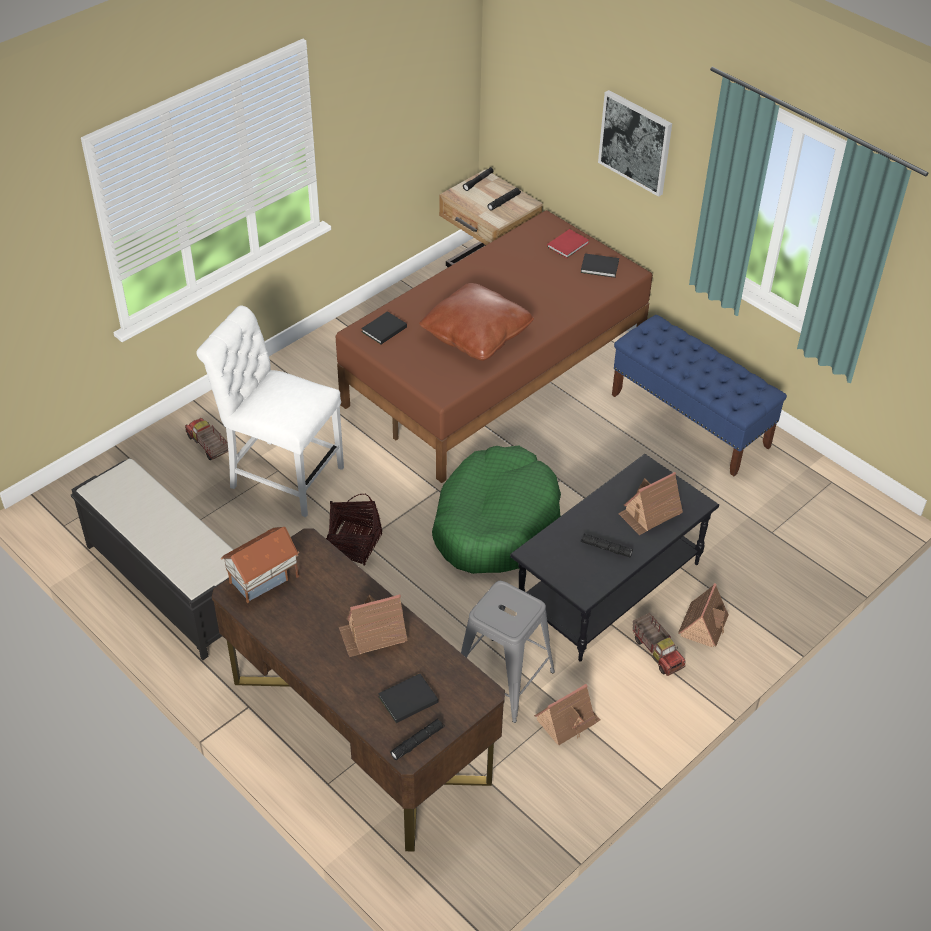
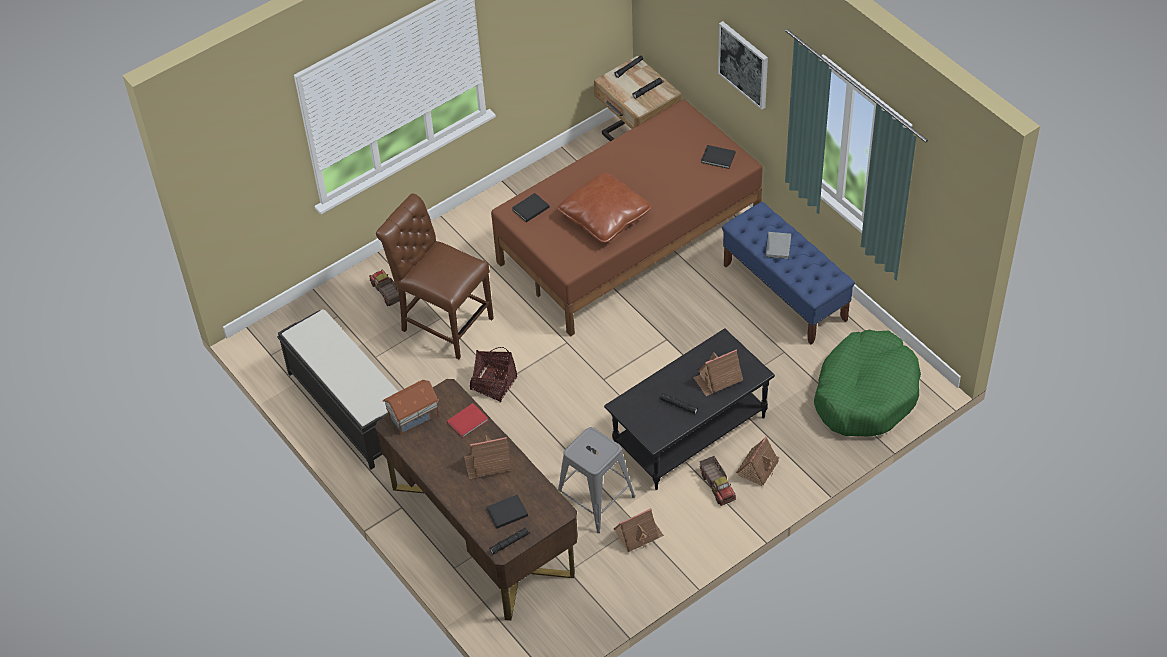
camera: 10 degrees right, 5 degrees up
white chair [196,305,344,517] -> brown chair [376,194,494,359]
green dog bed [432,445,561,574] -> green dog bed moved to [814,330,921,436]
red book [547,229,589,258] -> red book moved to [447,403,489,438]
none -> grey book [766,232,791,259]

